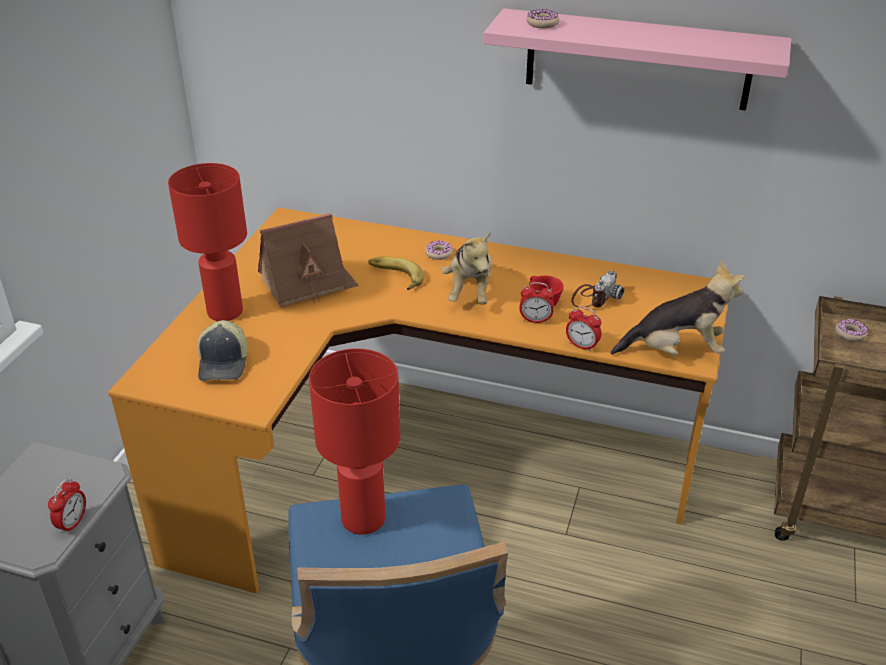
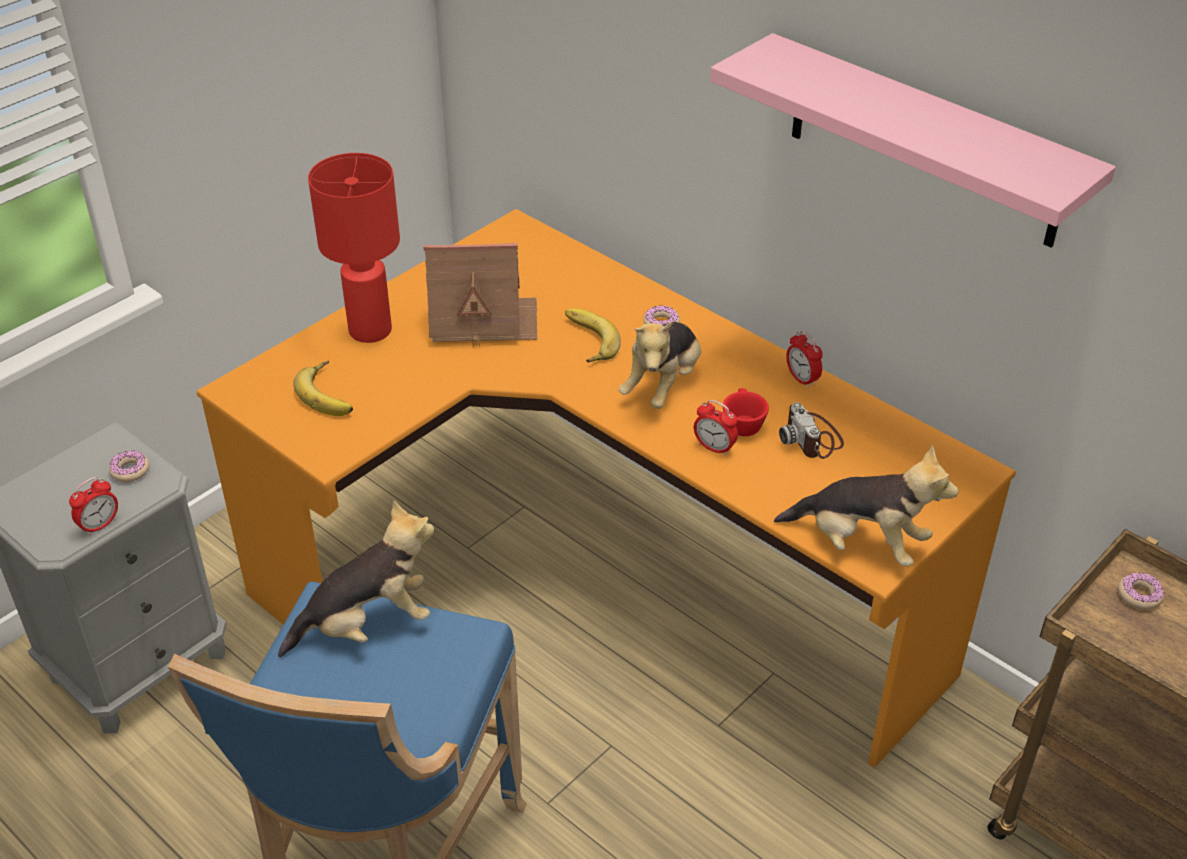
camera: 25 degrees right, 5 degrees up
cap [198,320,248,381] -> banana [293,361,353,416]
red table lamp [309,348,400,535] -> plush toy [278,500,435,657]
donut [527,9,559,28] -> donut moved to [109,450,149,482]
alarm clock [566,306,601,352] -> alarm clock moved to [786,331,823,388]
camera [571,270,624,307] -> camera turned 105 degrees clockwise [779,402,844,459]

